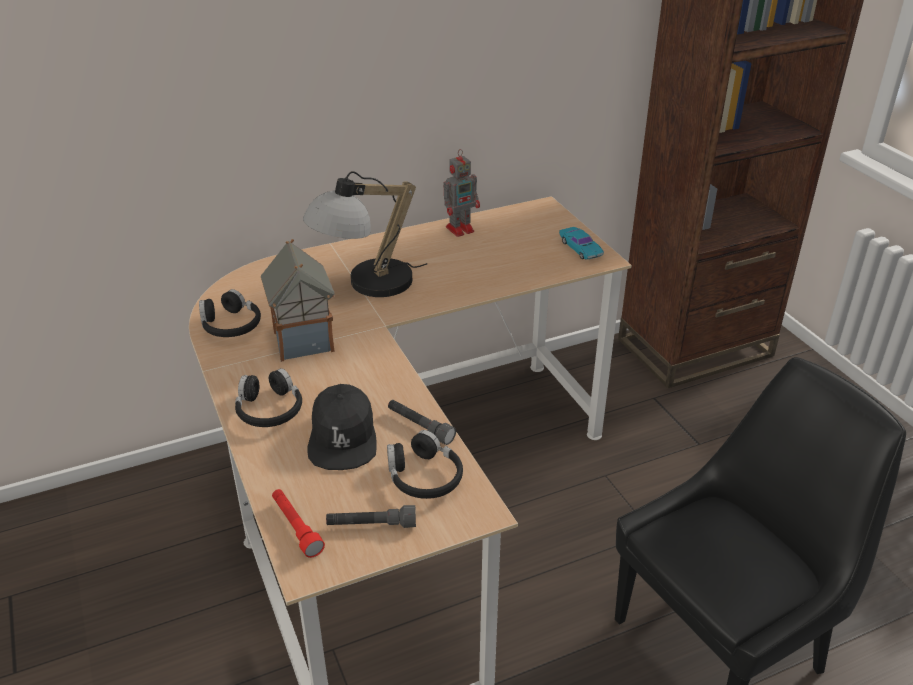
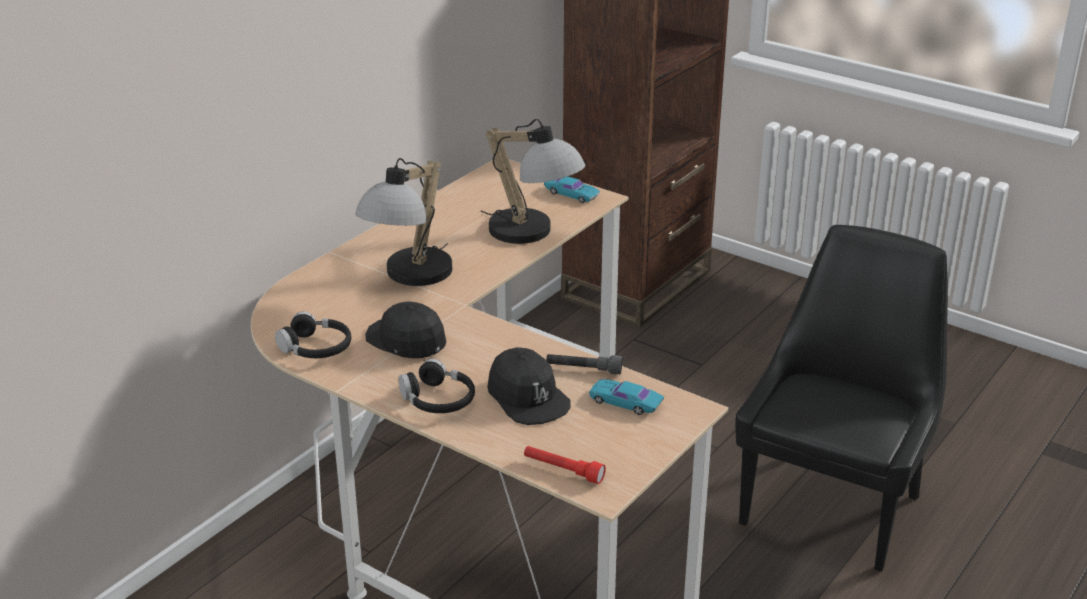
camera: 30 degrees left, 5 degrees down
toy house [261,239,335,362] -> black cap [365,301,446,358]
grey flashlight [326,505,416,528] -> none
black headphones [387,430,463,499] -> turquoise toy car [589,379,664,415]
toy robot [443,149,480,237] -> none
none -> table lamp [481,119,585,244]

